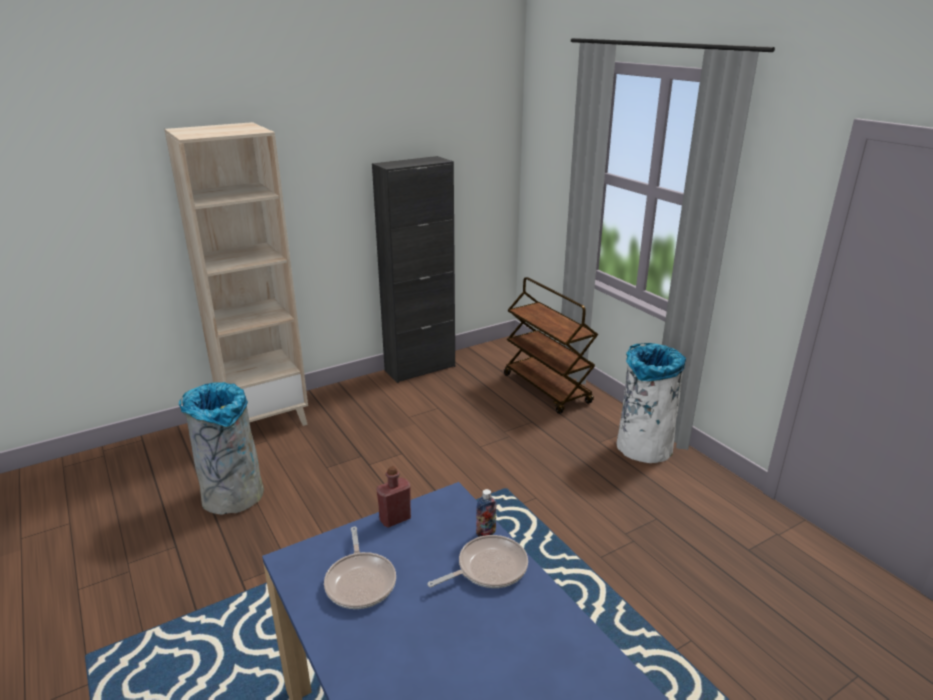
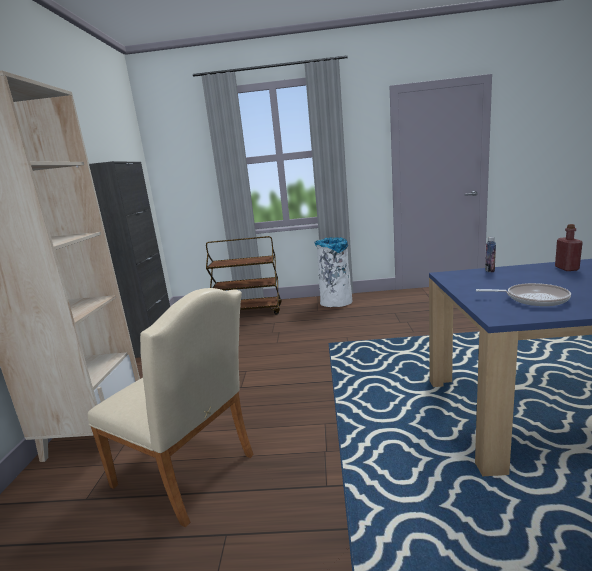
camera: 55 degrees left, 10 degrees down
grey trash can [179,382,264,514] -> beige chair [88,288,254,527]
red bottle [376,466,411,528] -> red bottle moved to [555,224,583,271]
frying pan [427,535,528,588] -> none

